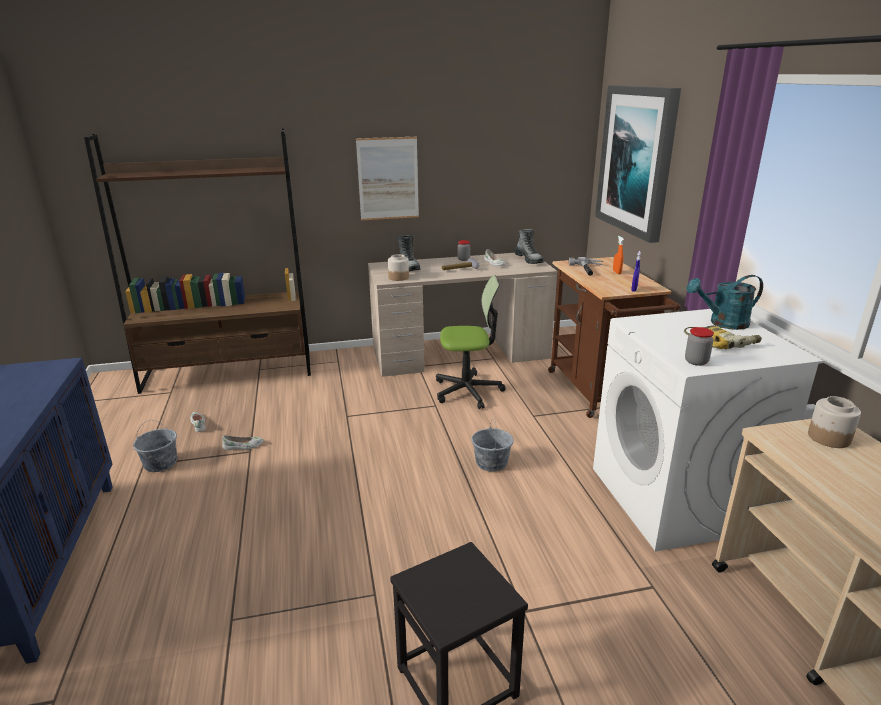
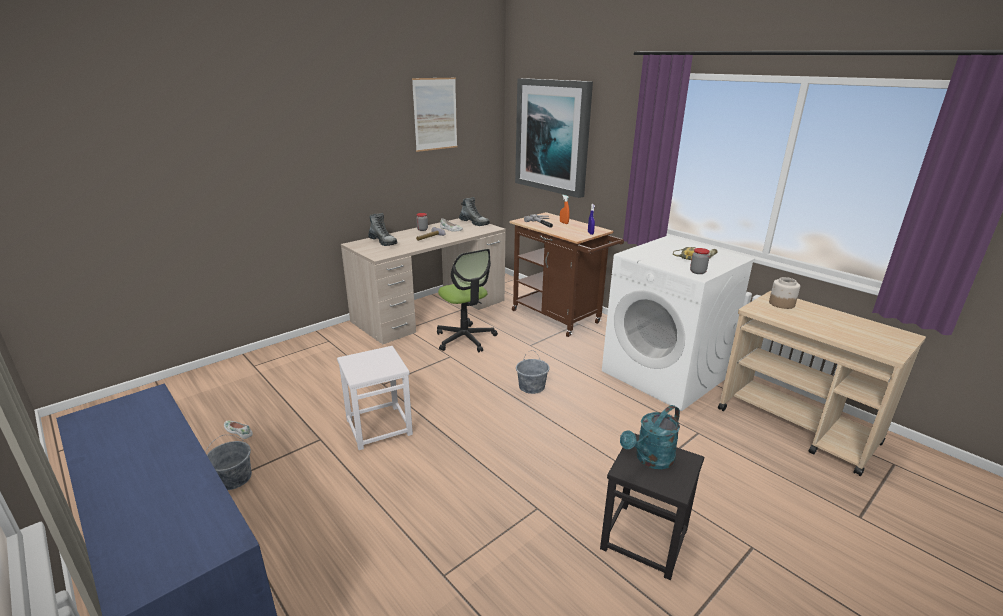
camera: 30 degrees left, 0 degrees up
brown bookcase [84,129,311,394] -> none
white shoe [222,435,264,450] -> none
picture [356,137,419,220] -> picture moved to [412,78,457,152]
jar [388,254,409,281] -> none
office chair [436,275,506,409] -> office chair turned 90 degrees clockwise [437,249,498,352]
turquoise watering can [687,275,763,330] -> turquoise watering can moved to [620,405,680,469]
none -> white stool [337,346,413,450]

